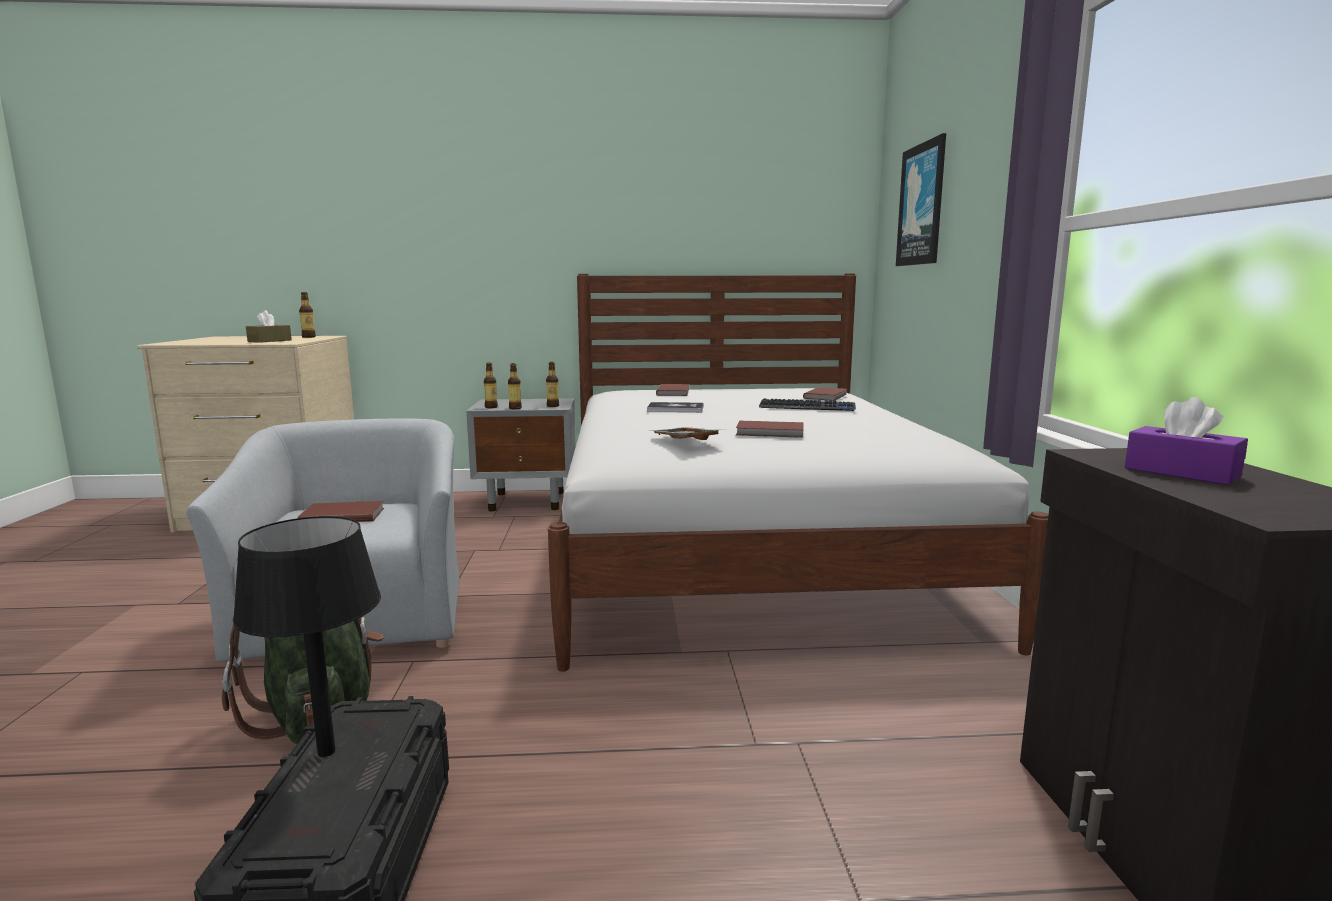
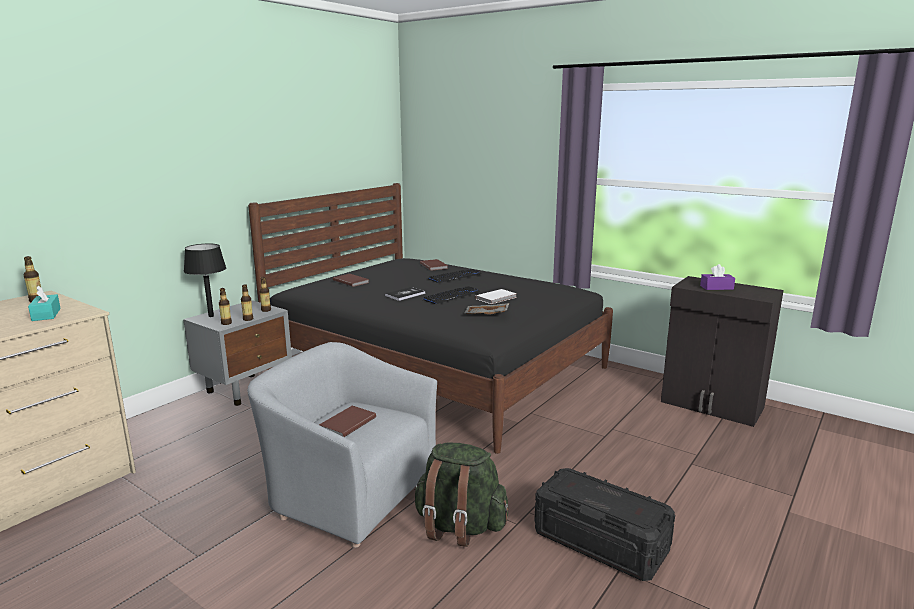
camera: 50 degrees left, 5 degrees up
black table lamp [233,516,381,757] -> black table lamp moved to [184,244,226,317]
brown tissue box [246,310,292,343] -> turquoise tissue box [28,285,61,321]
white bed [548,273,1049,672] -> black bed [248,183,613,454]
brown book [736,421,804,438] -> white book [475,289,517,304]
picture [896,133,946,266] -> none
none -> keyboard [422,286,481,304]

